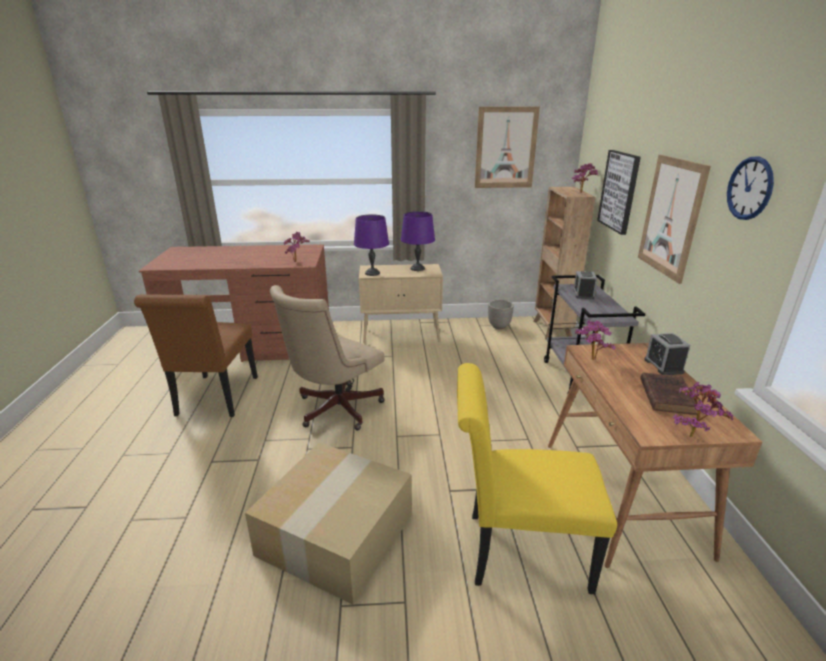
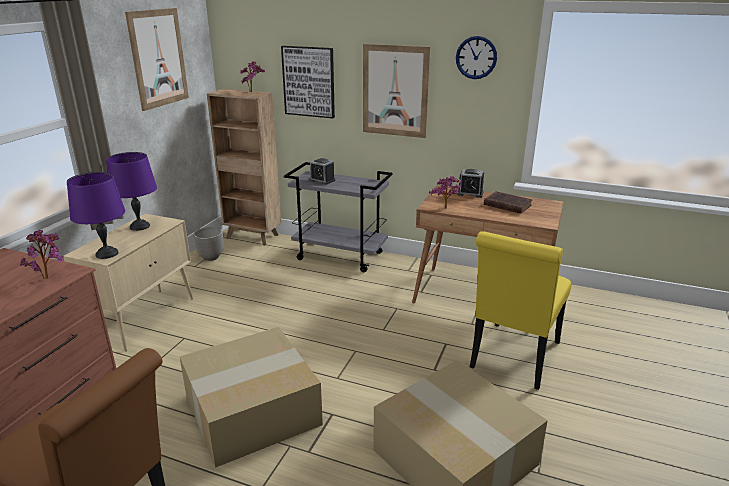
camera: 65 degrees left, 0 degrees up
beige office chair [270,285,385,430] -> cardboard box [179,327,323,468]
potted plant [673,382,733,437] -> none

